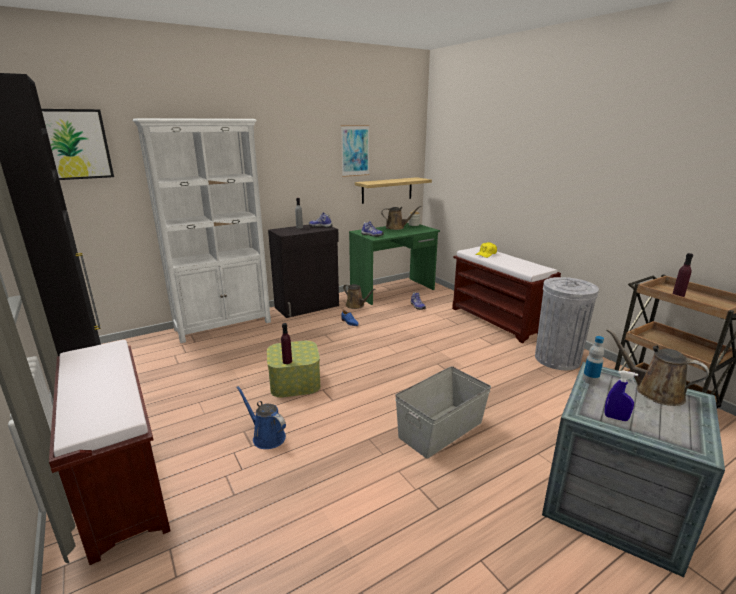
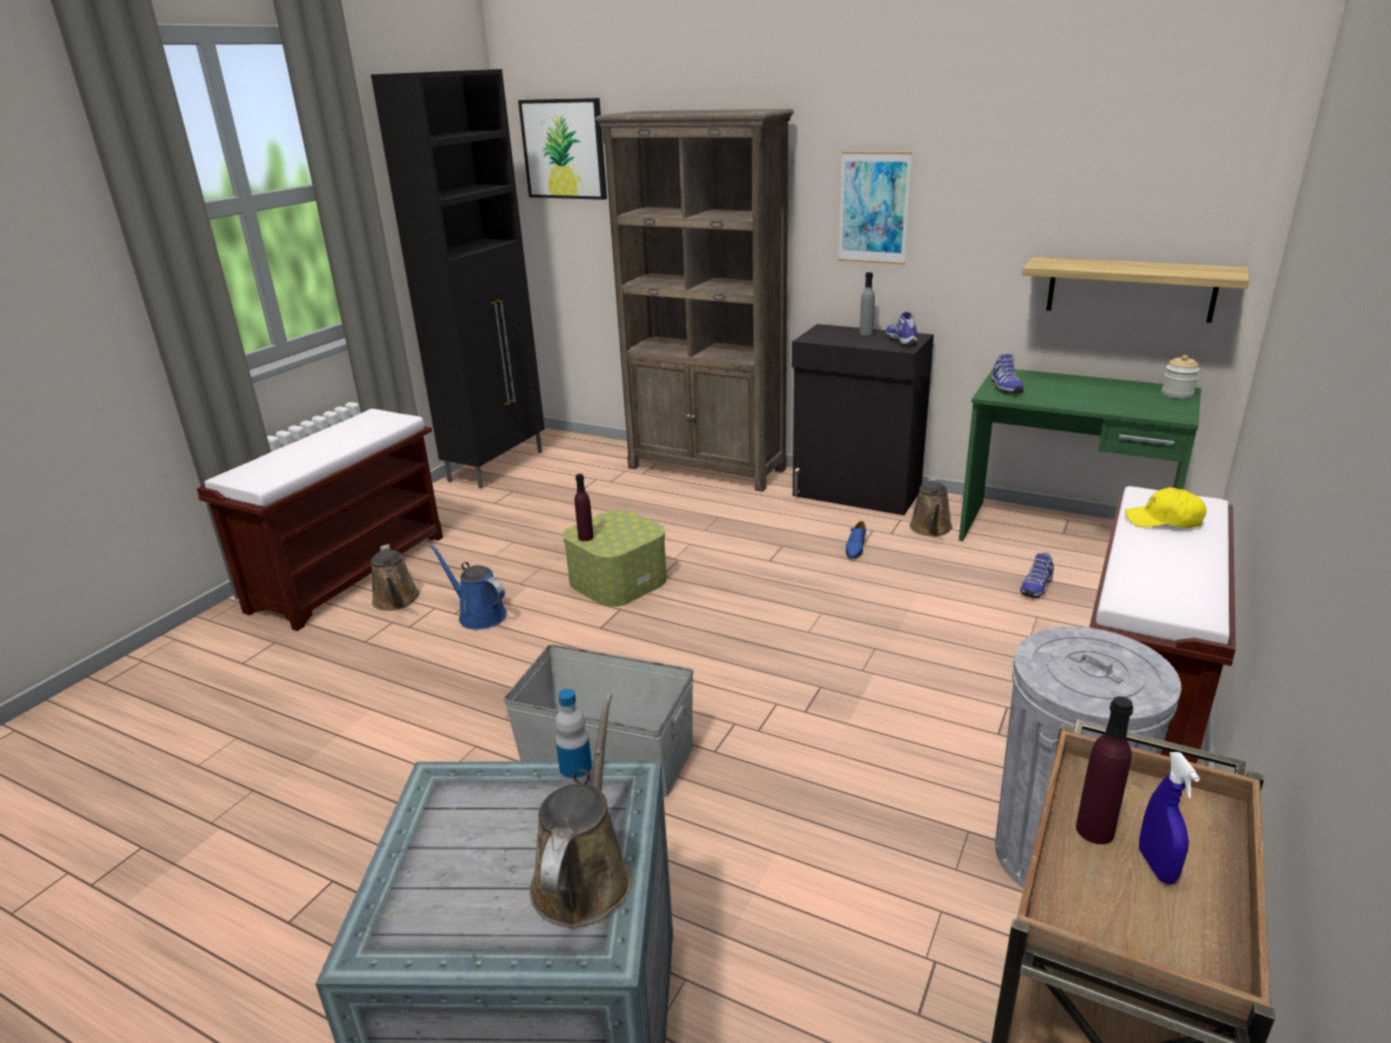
camera: 60 degrees right, 5 degrees up
white bookcase [133,118,271,343] -> brown bookcase [595,109,794,492]
blue watering can [236,386,286,449] -> blue watering can turned 60 degrees counterclockwise [430,544,507,630]
picture [341,125,369,177] -> picture moved to [838,151,912,265]
brown watering can [381,206,421,230] -> brown watering can moved to [371,544,419,611]
blue spray bottle [604,370,638,421] -> blue spray bottle moved to [1139,752,1200,884]

